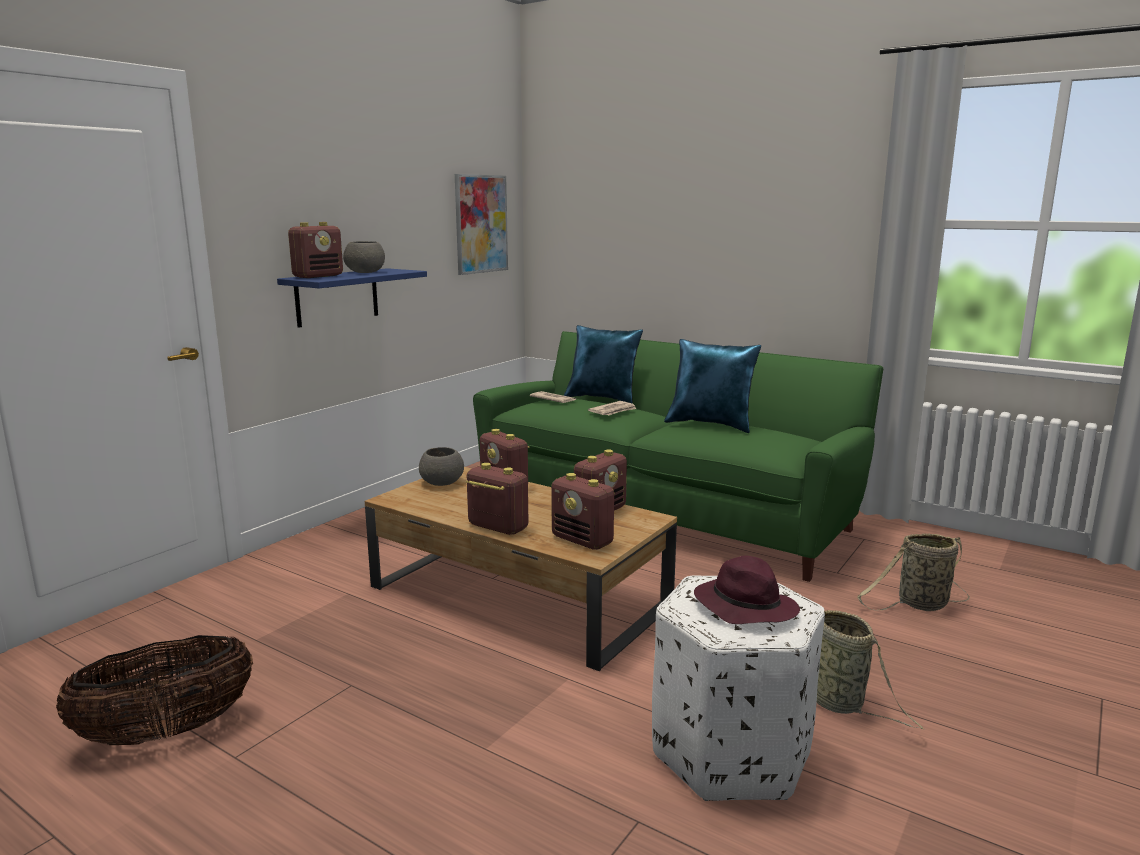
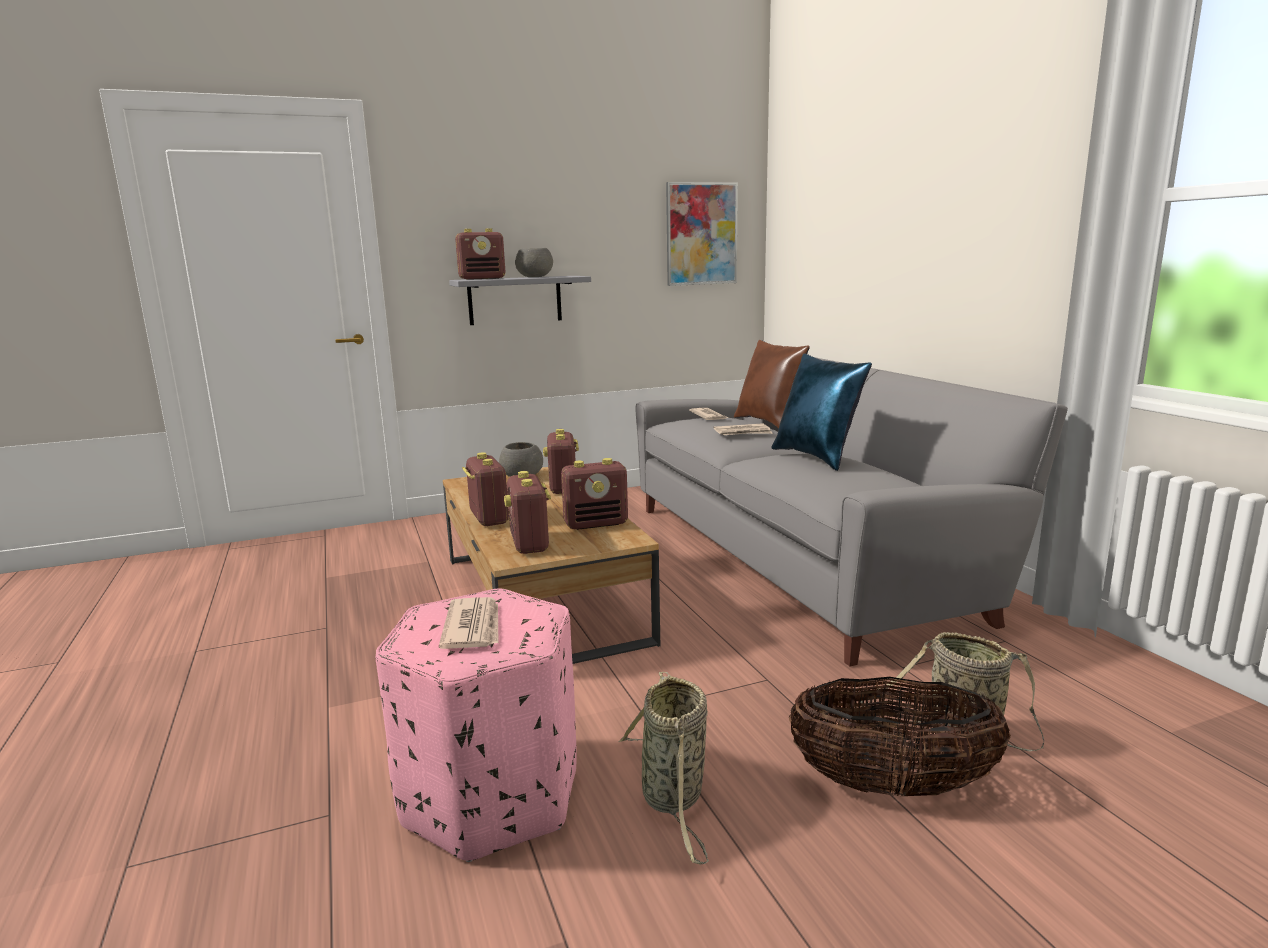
camera: 35 degrees right, 0 degrees up
basket [56,635,253,745] -> basket moved to [789,677,1011,796]
blue shelf [277,268,427,328] -> grey shelf [449,276,591,325]
green sofa [473,331,883,582] -> grey sofa [635,357,1068,666]
blue pillow [564,325,643,404] -> brown pillow [734,340,810,428]
white ottoman [652,576,825,801] -> pink ottoman [376,588,577,862]
purple hat [694,556,800,624] -> newspaper [439,597,499,649]

